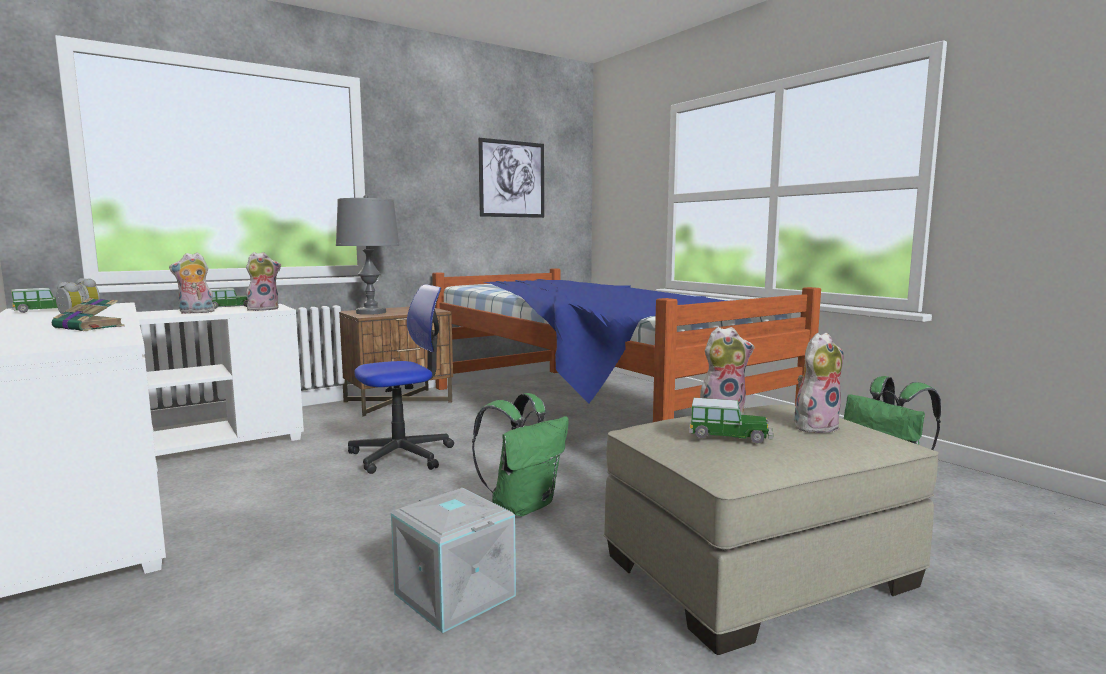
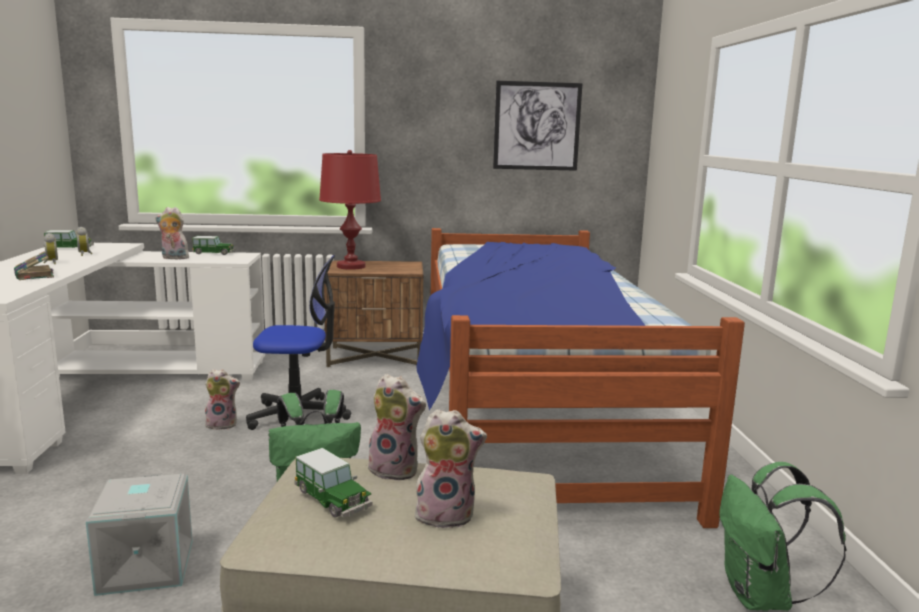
camera: 30 degrees right, 5 degrees up
plush toy [246,252,281,311] -> plush toy moved to [205,369,240,430]
grey table lamp [336,195,399,315] -> red table lamp [319,150,381,270]

